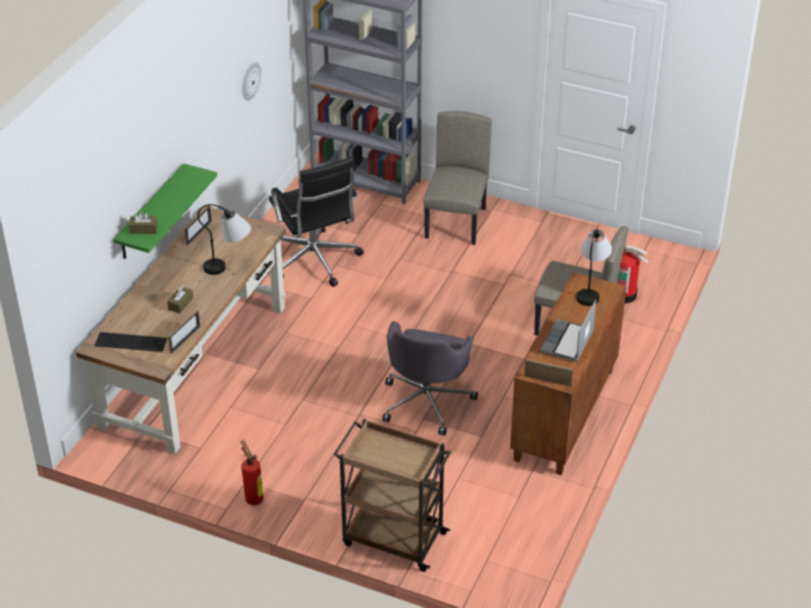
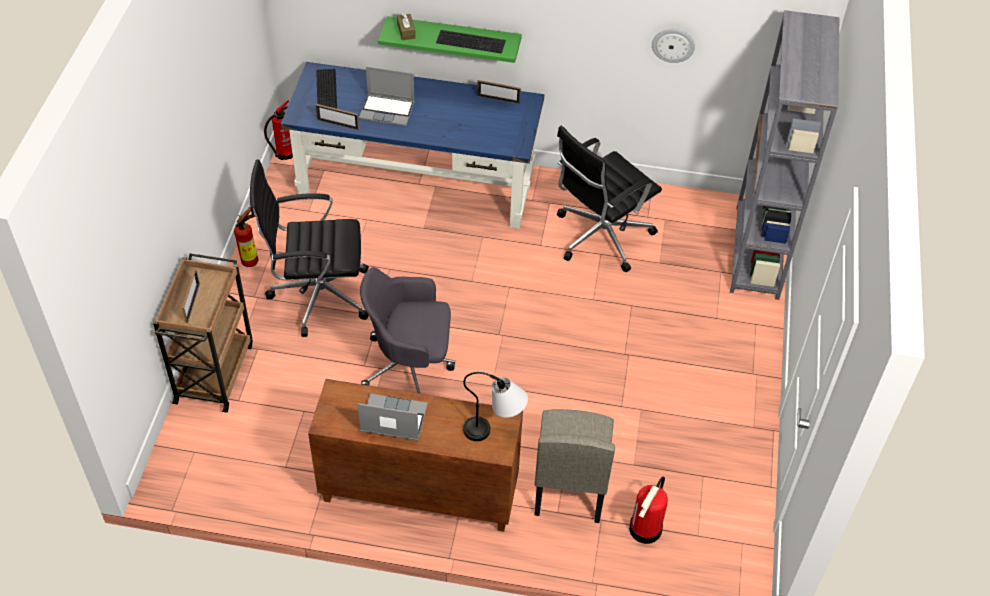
camera: 75 degrees right, 10 degrees up
brown desk [76,206,286,454] -> blue desk [281,62,544,229]
brown tissue box [167,286,193,313] -> laptop [359,67,415,126]
table lamp [198,204,251,275] -> none
beige chair [423,111,492,245] -> none
picture frame [524,359,573,387] -> picture frame moved to [182,269,200,323]
none -> black office chair [250,159,369,337]
none -> fire extinguisher [264,100,293,160]
none -> keyboard [436,30,506,53]

